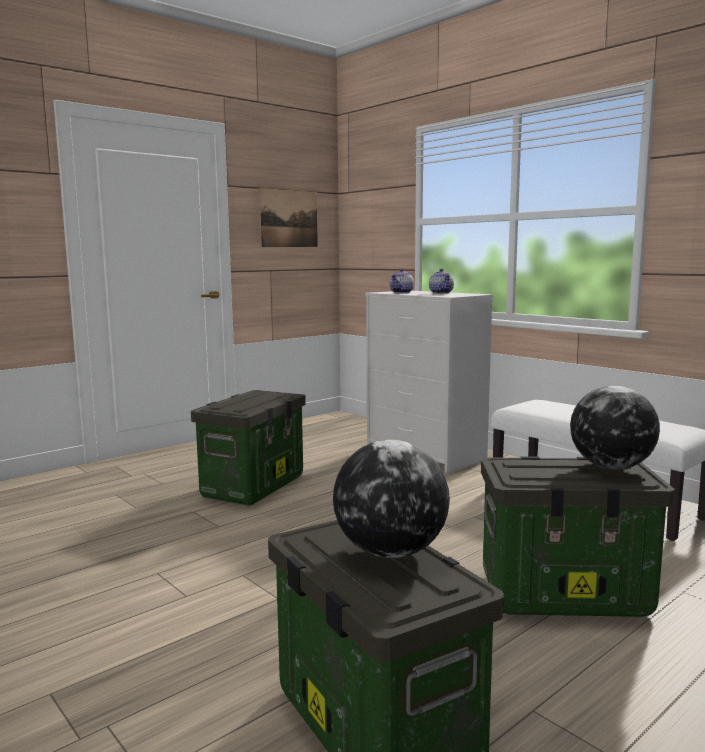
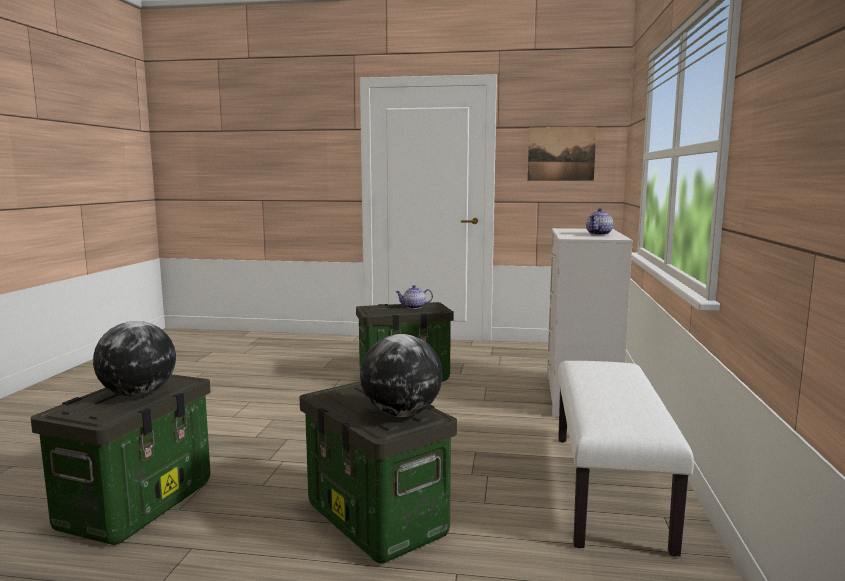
camera: 50 degrees right, 0 degrees up
teapot [390,269,414,293] -> teapot moved to [395,285,433,309]

